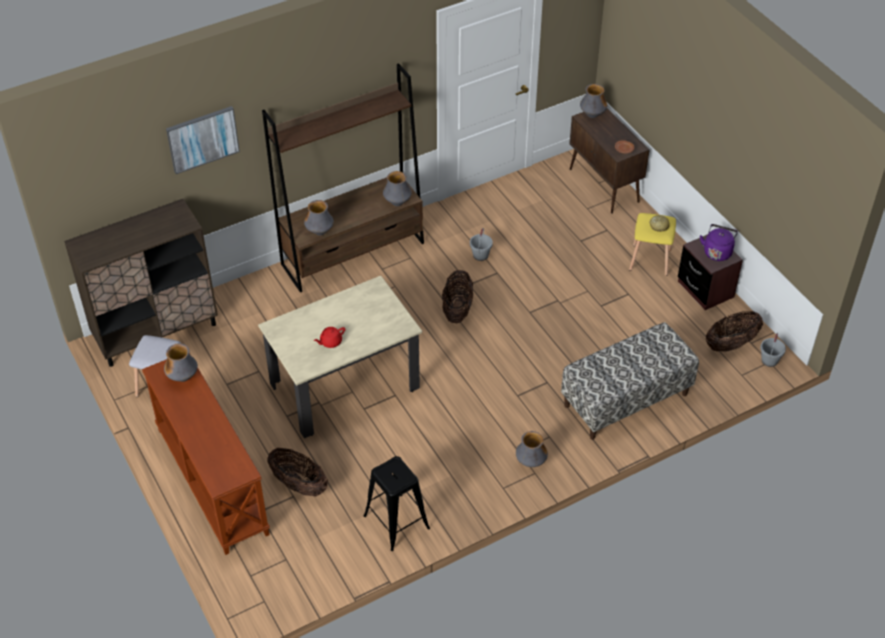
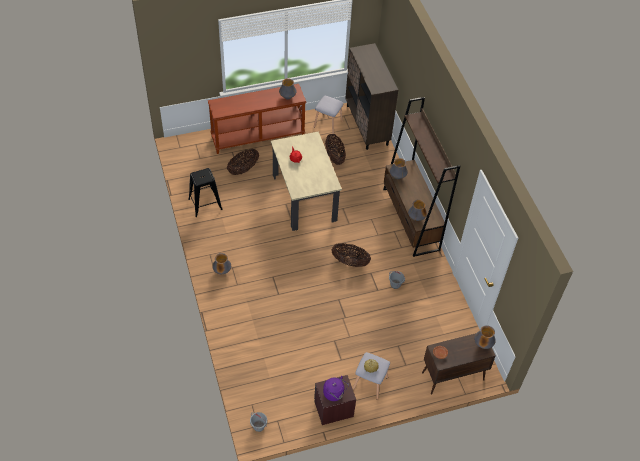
camera: 100 degrees right, 5 degrees up
picture [166,106,240,174] -> none
bench [561,322,699,440] -> none
yellow stool [629,213,676,276] -> grey stool [353,352,390,400]
basket [706,311,763,352] -> basket moved to [325,134,346,165]

